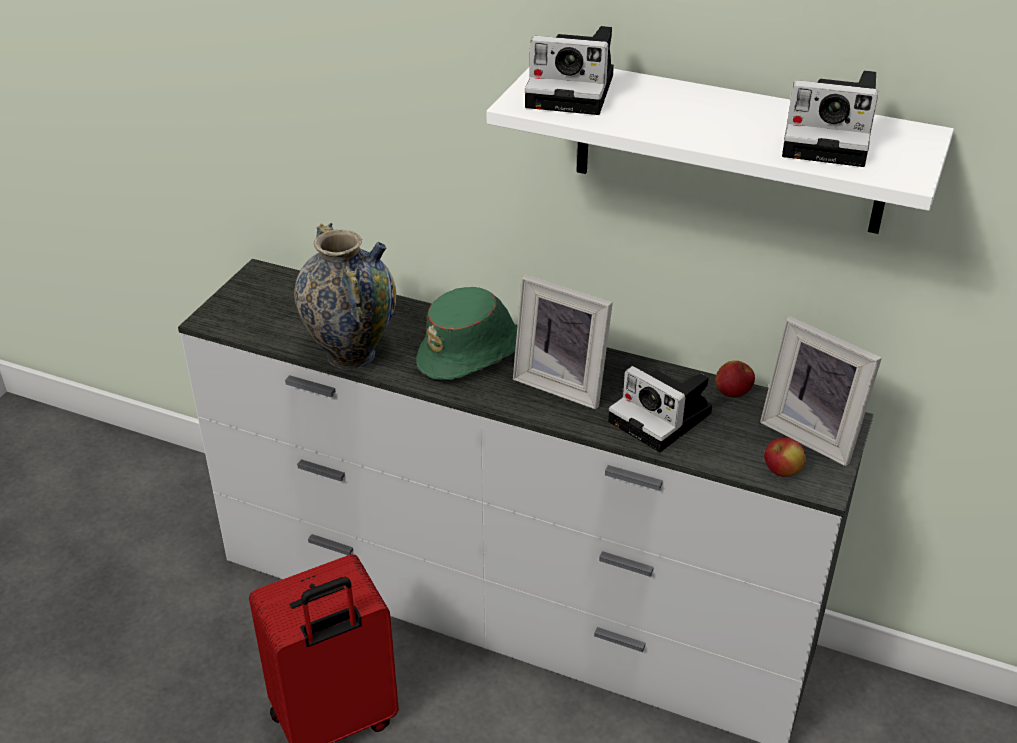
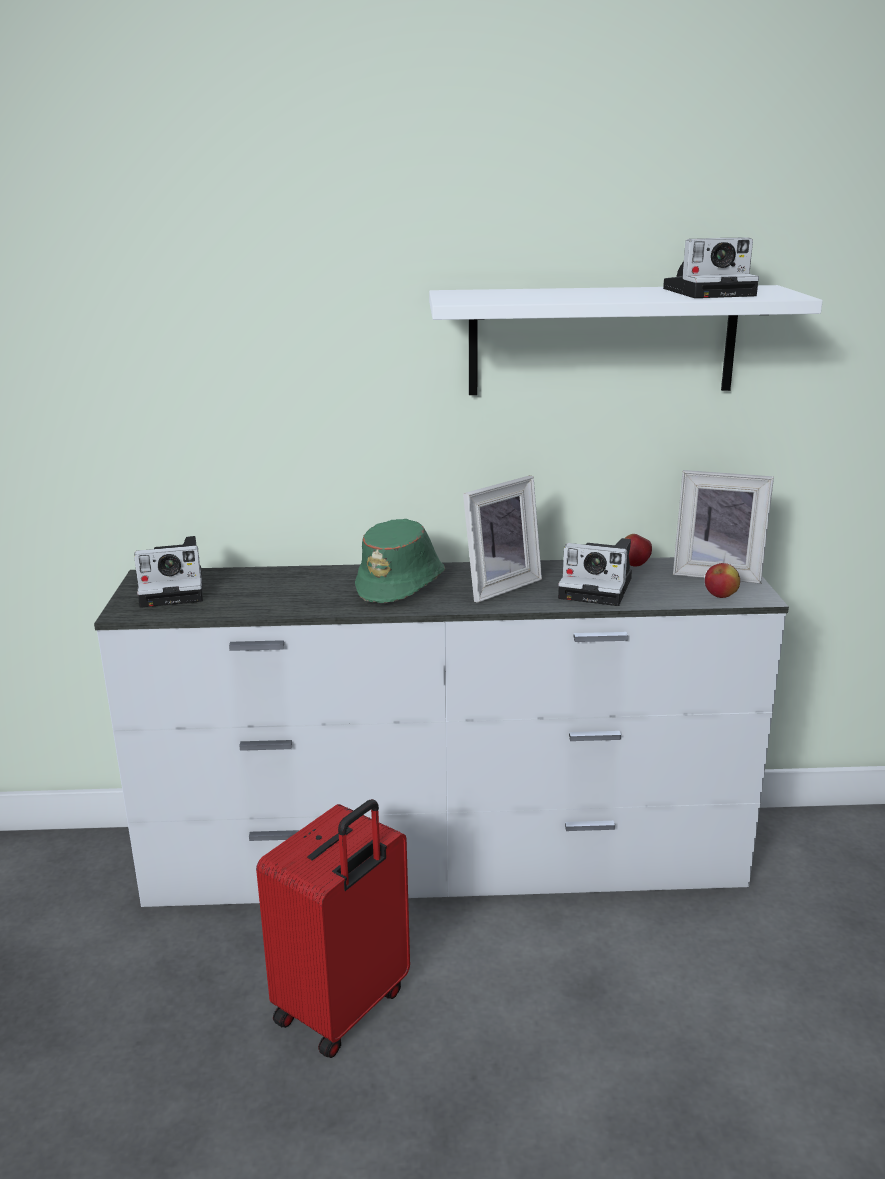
camera: 25 degrees left, 15 degrees down
vase [294,223,396,370] -> none
picture frame [513,274,613,410] -> picture frame turned 45 degrees counterclockwise [463,476,542,603]
camera [525,26,614,115] -> camera moved to [134,536,203,608]

